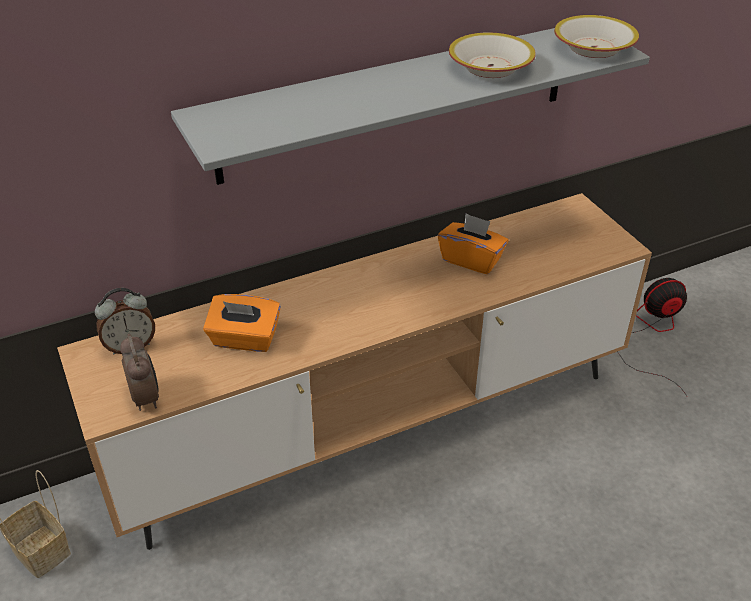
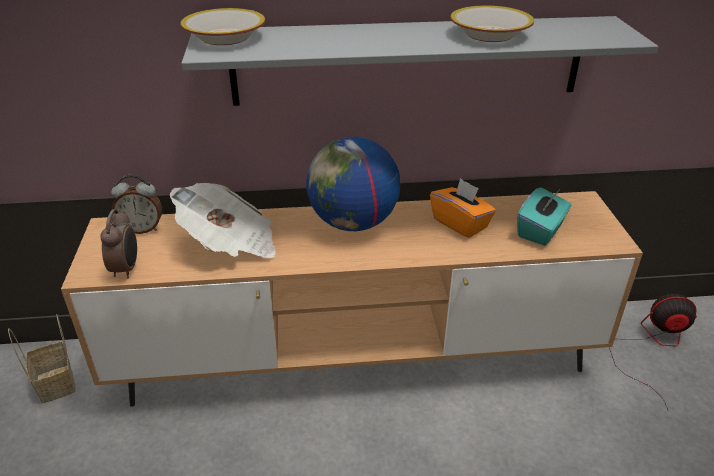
camera: 20 degrees right, 5 degrees down
orange tissue box [203,294,281,352] -> newspaper [170,183,276,258]
bowl [554,15,639,58] -> bowl moved to [180,8,265,45]
none -> globe [306,137,400,231]
none -> turquoise tissue box [517,187,571,246]

